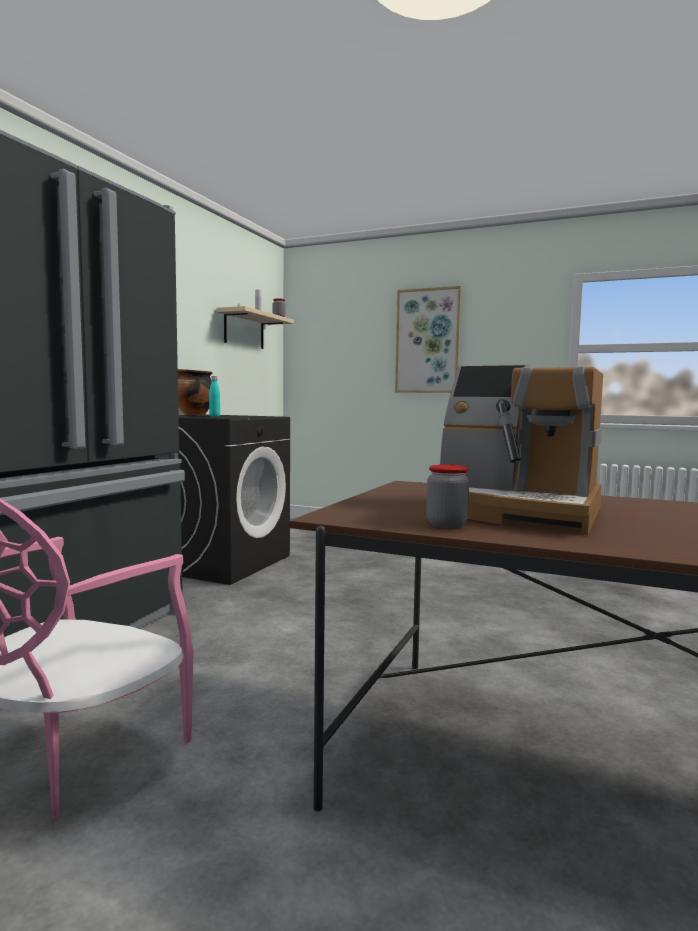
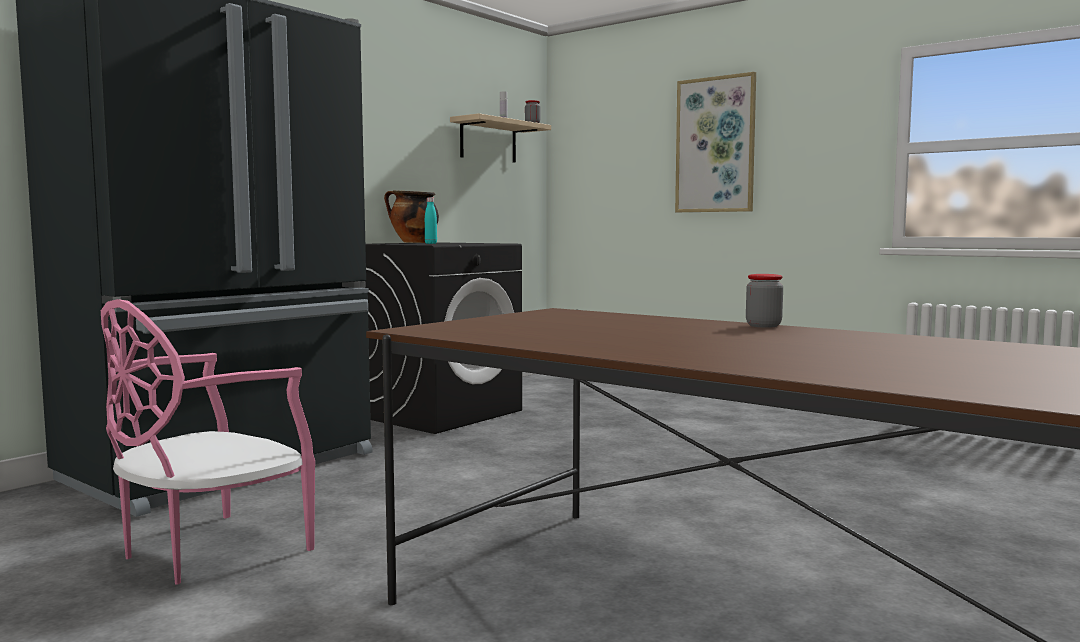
camera: 15 degrees right, 0 degrees up
jar [426,464,469,528] -> jar moved to [746,274,783,328]
coffee machine [440,365,603,535] -> none

